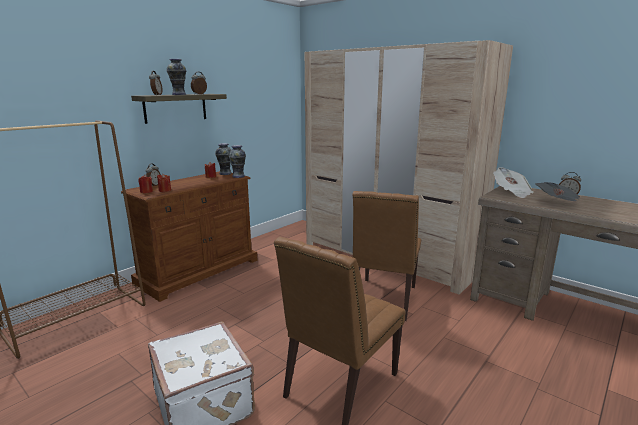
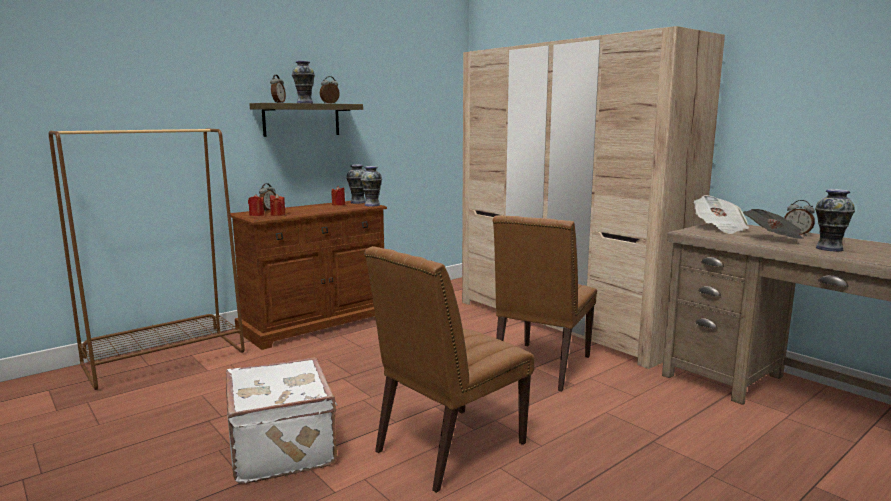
camera: 10 degrees right, 5 degrees down
none -> vase [815,189,855,251]

